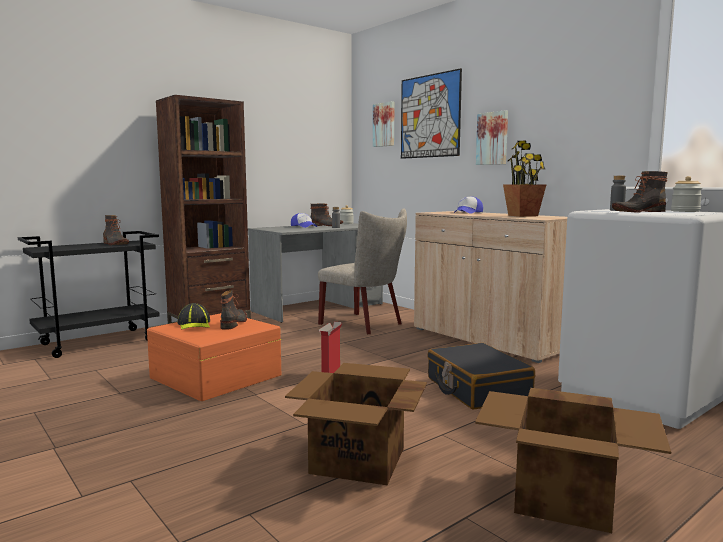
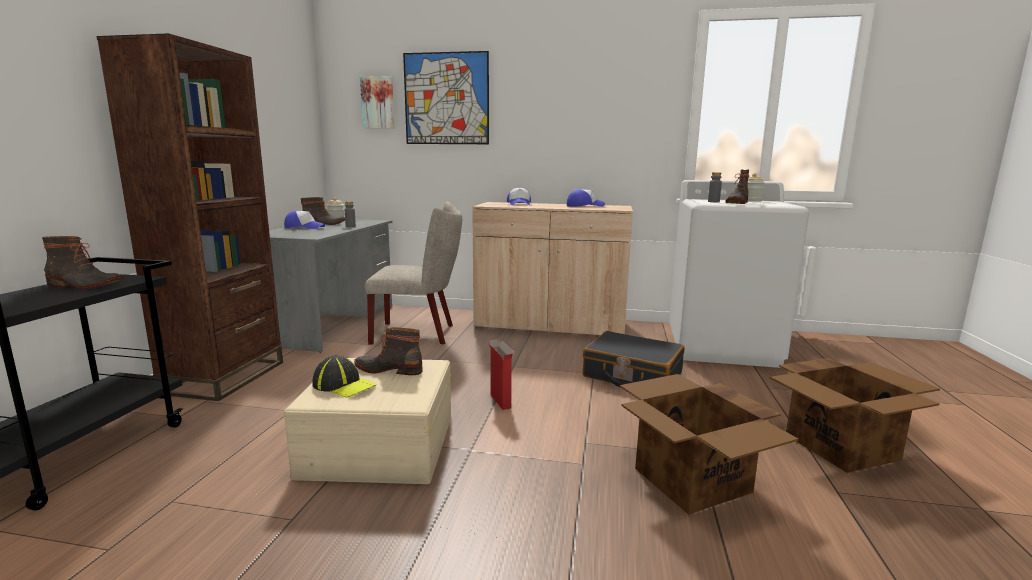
camera: 40 degrees left, 5 degrees up
orange storage box [147,313,281,401] -> beige storage box [284,358,451,484]
boot [220,290,247,330] -> boot turned 45 degrees counterclockwise [354,327,423,375]
picture [476,111,508,165] -> none
potted plant [503,140,546,217] -> cap [567,189,605,207]

